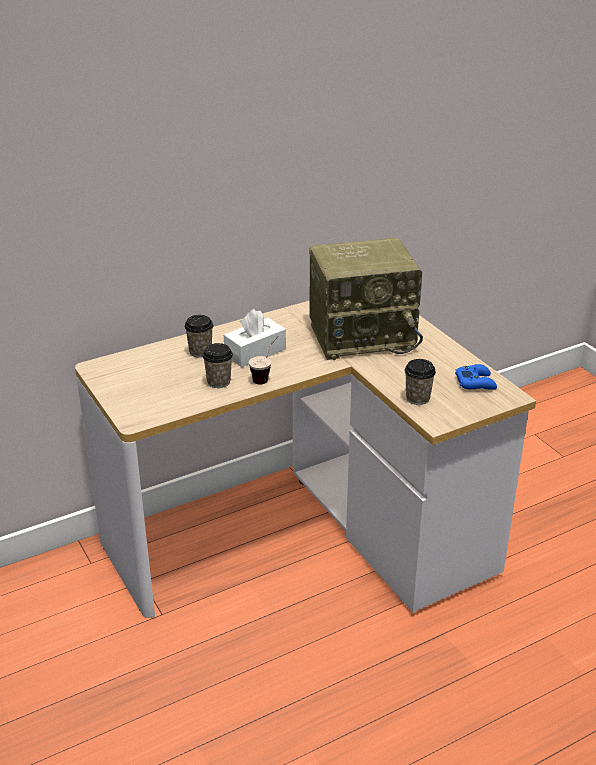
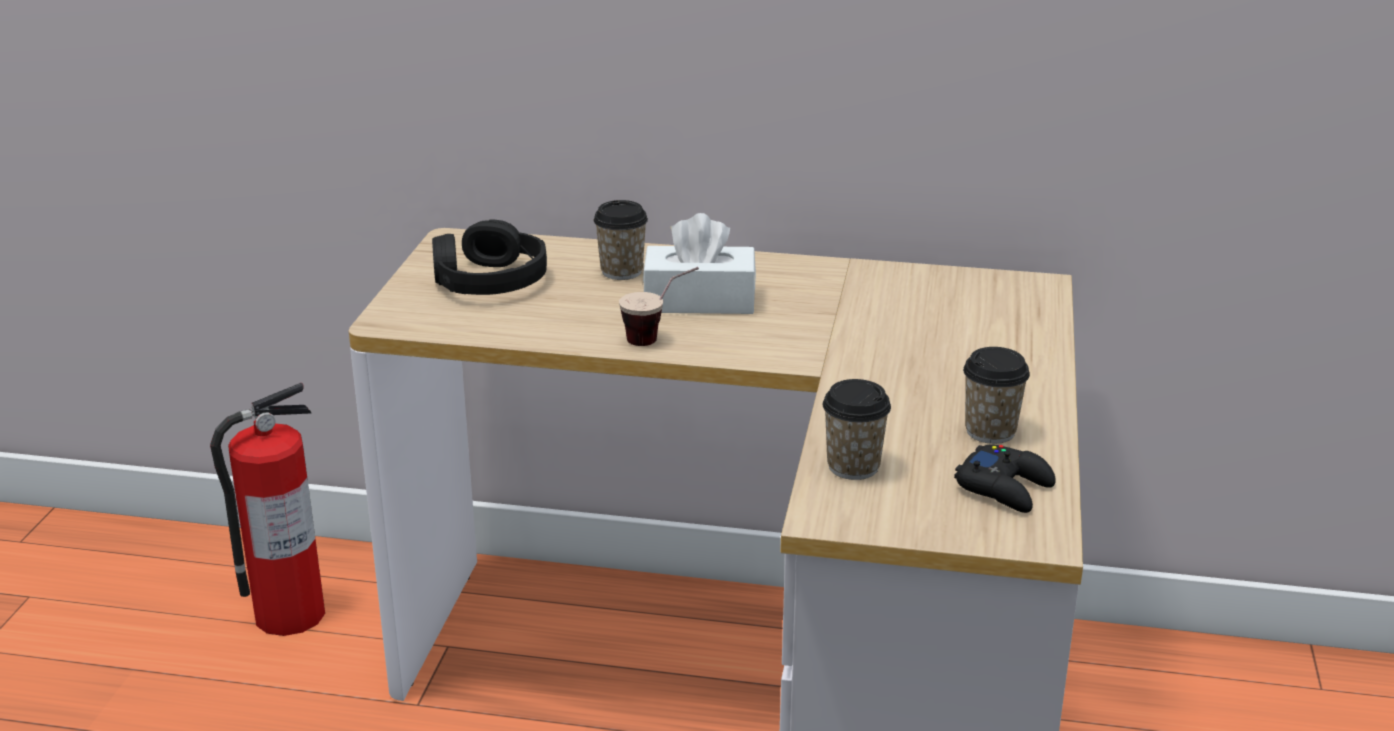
camera: 40 degrees right, 5 degrees down
cup [202,343,233,388] -> cup moved to [963,347,1030,444]
radio [309,237,423,360] -> none
blue game controller [455,364,497,390] -> black game controller [954,445,1056,513]
none -> fire extinguisher [210,383,325,636]
none -> black headphones [432,219,547,295]

